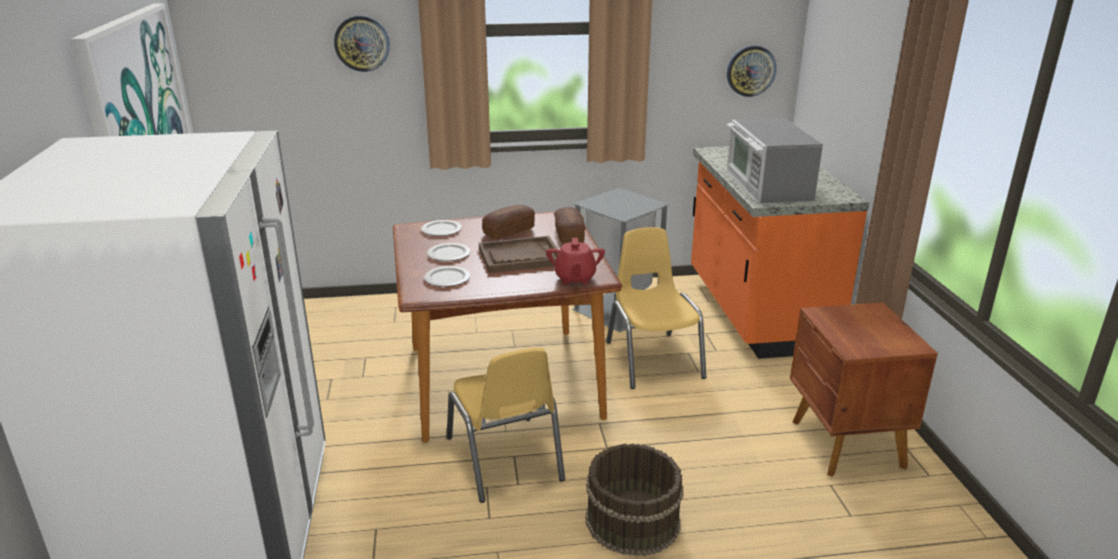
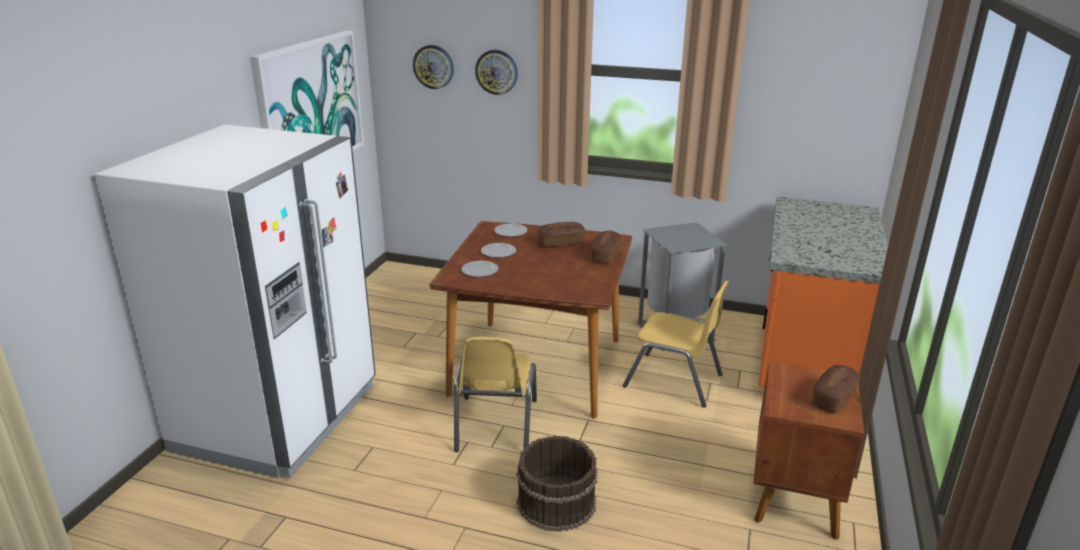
camera: 25 degrees right, 0 degrees up
brown tray [479,236,558,273] -> none
red teapot [546,238,605,284] -> none
yellow chair [606,227,706,389] -> yellow chair turned 105 degrees clockwise [623,280,729,408]
wall clock [727,46,776,97] -> wall clock moved to [413,45,454,89]
microwave [727,118,823,204] -> none
none -> bread [812,365,860,413]

